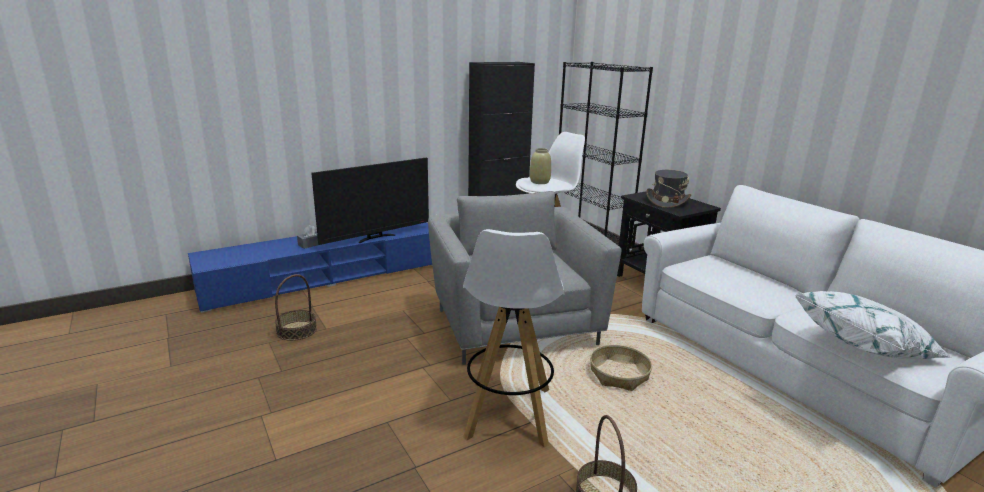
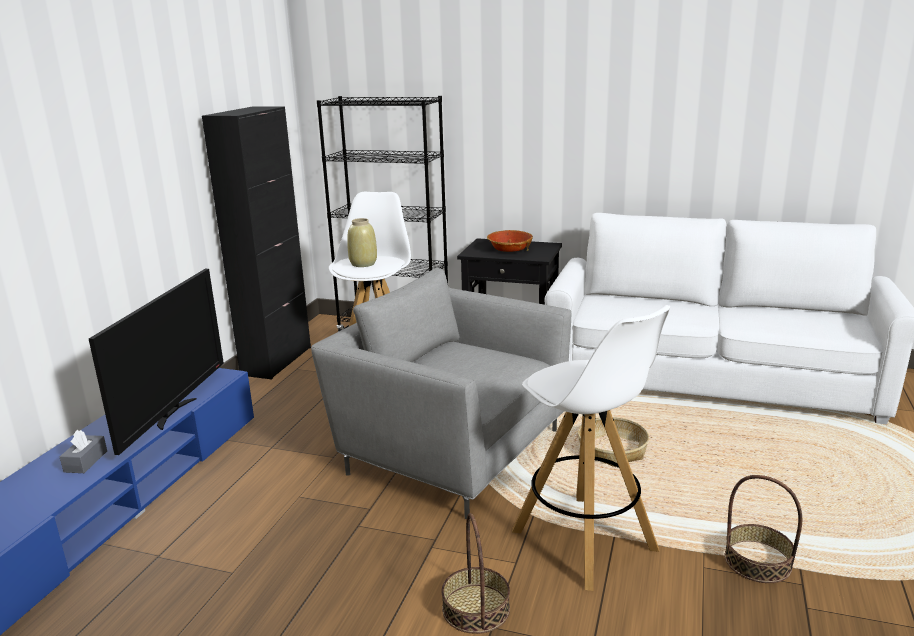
camera: 40 degrees left, 0 degrees up
basket [275,274,317,341] -> basket moved to [442,513,510,634]
grey hat [646,170,691,208] -> bowl [487,230,533,252]
white pillow [794,291,952,359] -> none

